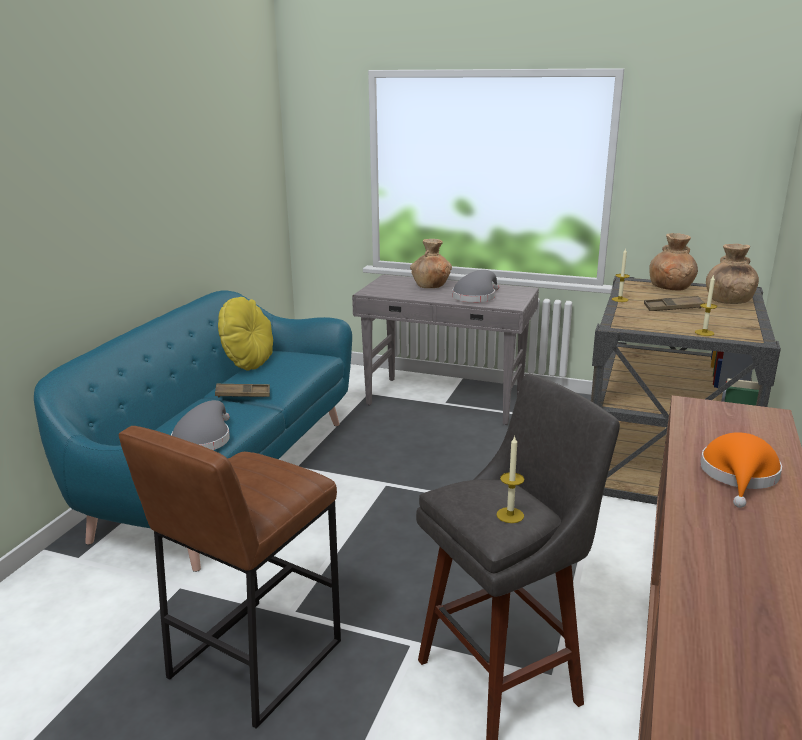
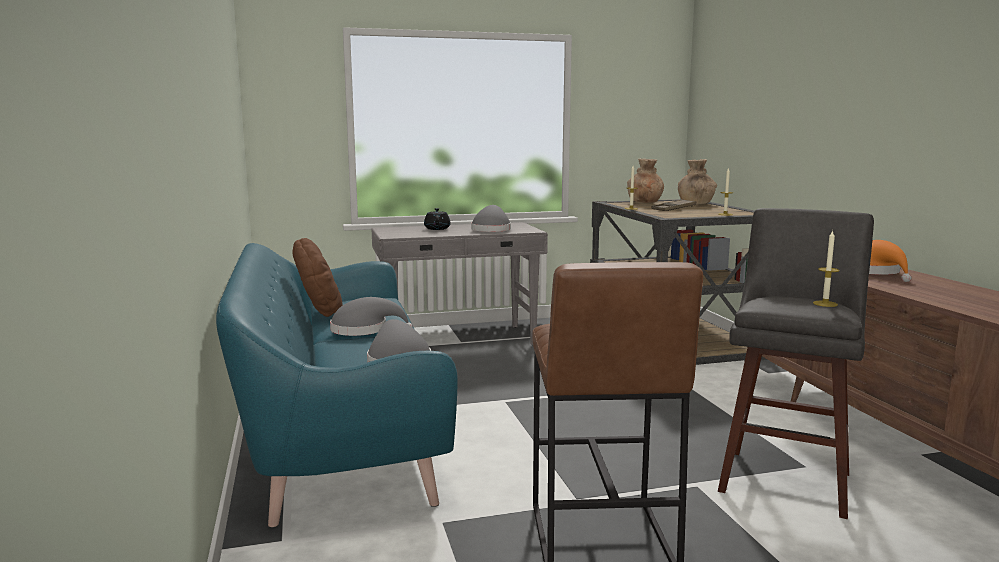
camera: 35 degrees left, 10 degrees down
brown tray [215,384,270,398] -> grey hat [330,297,412,336]
yellow pillow [218,297,273,371] -> brown pillow [293,238,342,317]
brown vase [410,239,452,288] -> black teapot [424,208,451,230]

